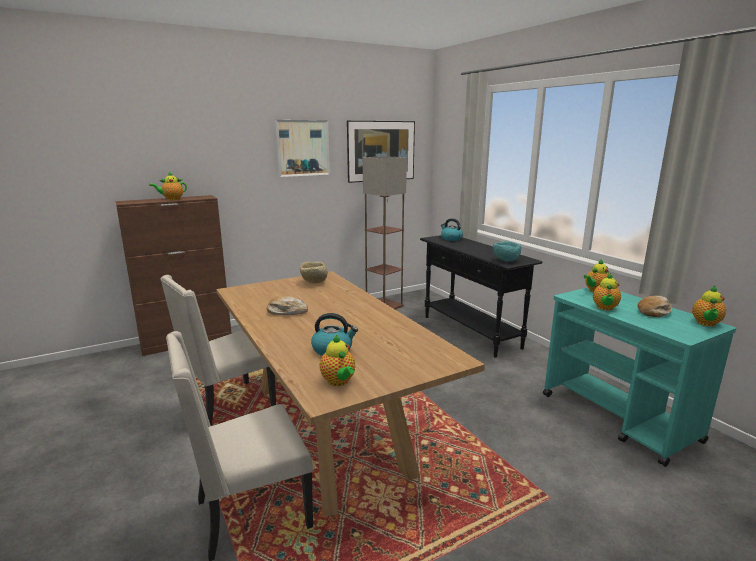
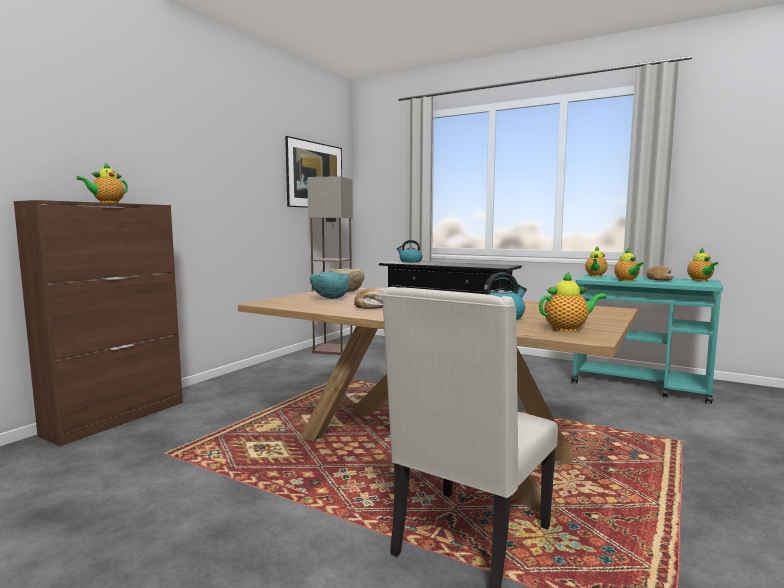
camera: 30 degrees left, 10 degrees down
beige chair [160,275,276,426] -> none
picture [275,120,330,177] -> none
teapot [319,335,355,386] -> teapot turned 45 degrees counterclockwise [539,271,607,332]
turquoise bowl [493,241,521,262] -> turquoise bowl moved to [310,272,350,299]

